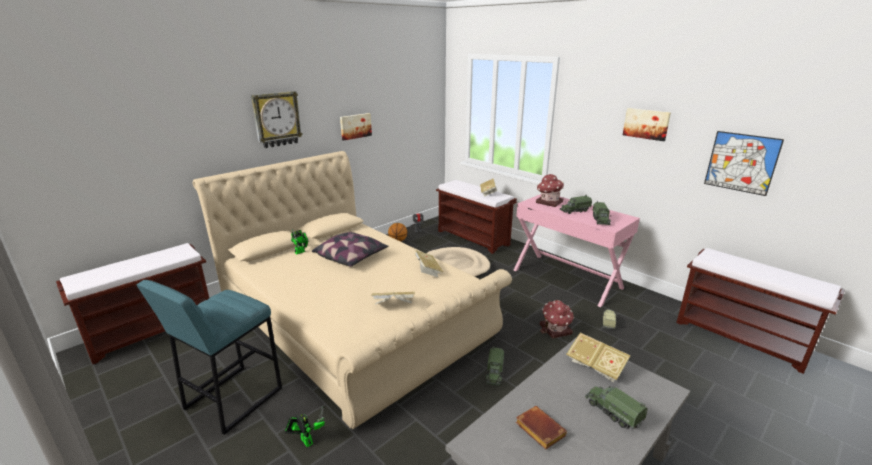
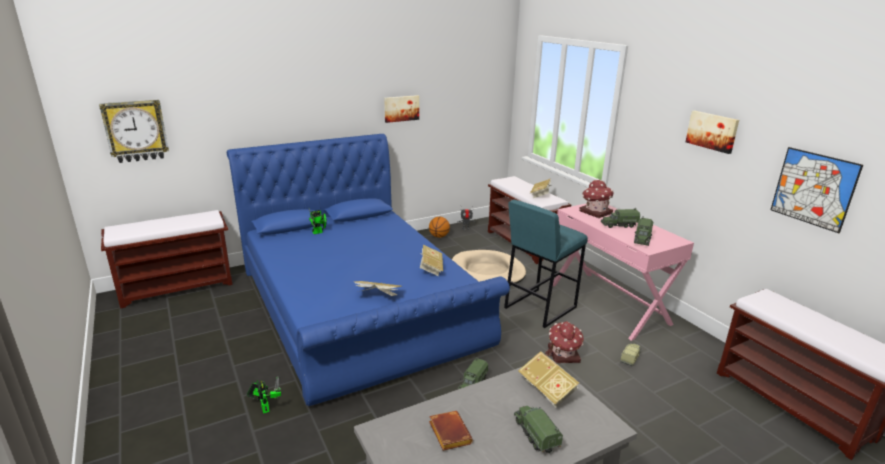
camera: 15 degrees right, 0 degrees up
turquoise stool [137,280,282,435] -> turquoise stool moved to [504,200,588,328]
beige bed [193,151,512,429] -> blue bed [227,134,510,406]
wall clock [251,91,303,148] -> wall clock moved to [99,100,169,163]
pillow [312,232,389,267] -> none

